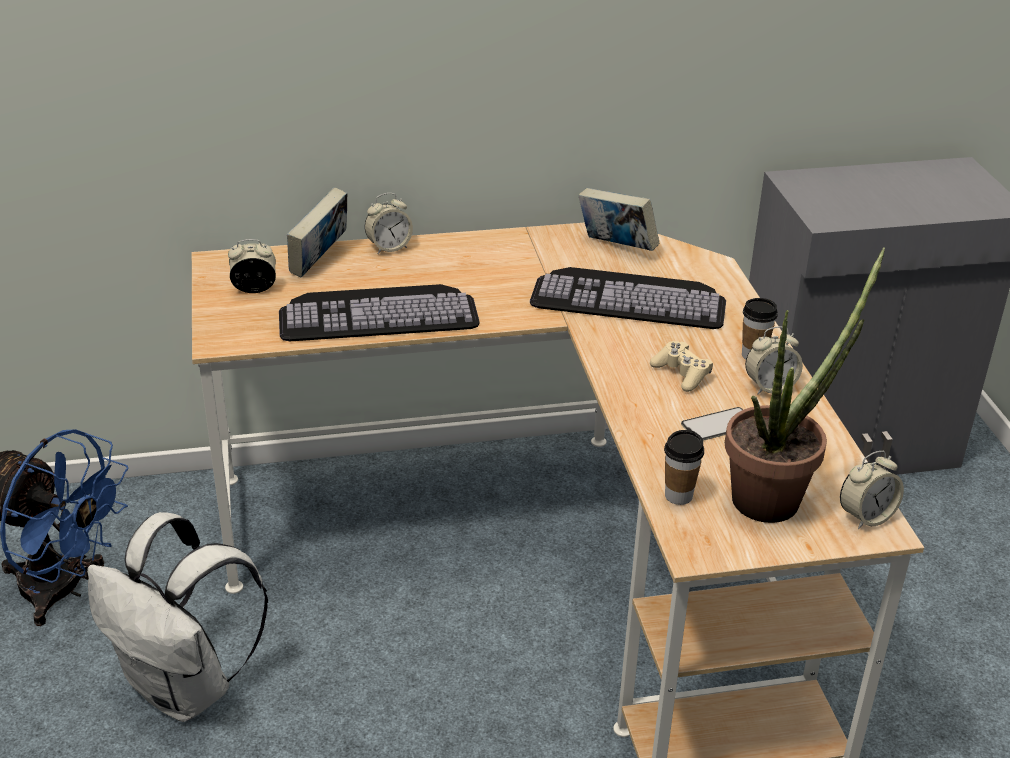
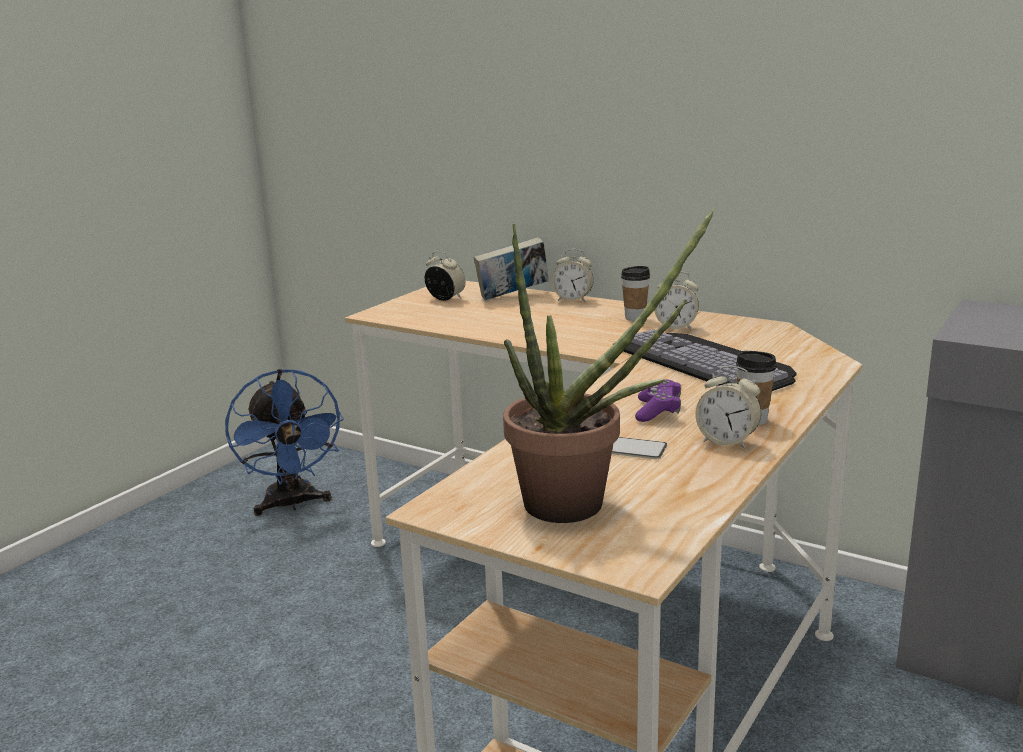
camera: 45 degrees right, 15 degrees down
white backpack [87,512,268,722] -> none
keyboard [279,284,480,341] -> none
book [578,188,659,251] -> none
beige game controller [650,341,713,392] -> purple game controller [635,379,681,422]
cup [664,430,704,505] -> cup moved to [621,266,650,321]
alarm clock [840,451,904,529] -> alarm clock moved to [654,271,699,330]

